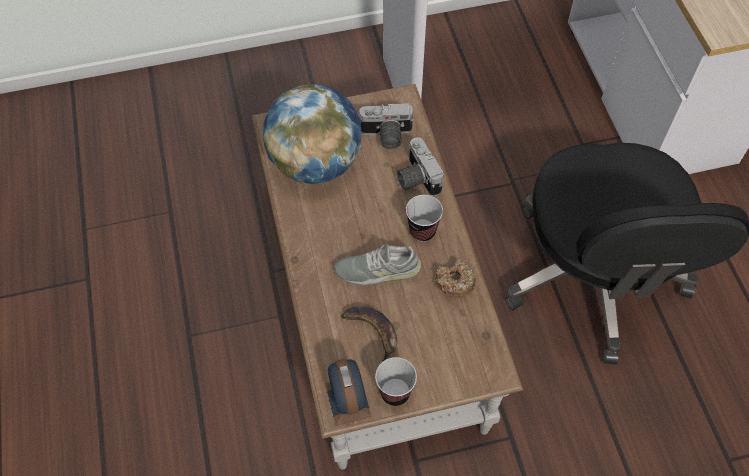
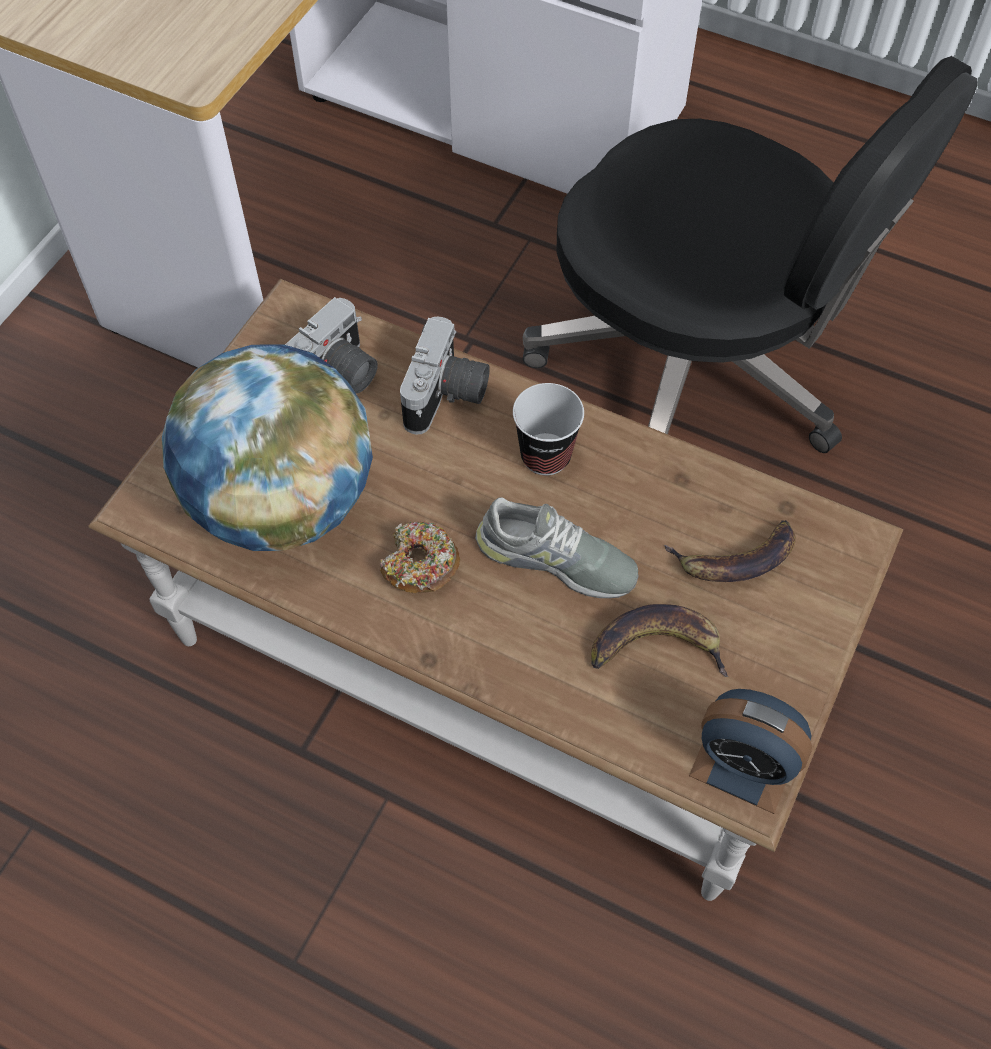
camera: 50 degrees left, 0 degrees up
grey shoe [334,244,421,285] -> grey shoe turned 105 degrees counterclockwise [475,497,639,598]
cup [375,357,417,406] -> none
camera [397,137,443,197] -> camera turned 90 degrees counterclockwise [400,317,490,434]
donut [435,259,476,297] -> donut moved to [380,521,460,593]
none -> banana [664,520,796,582]

